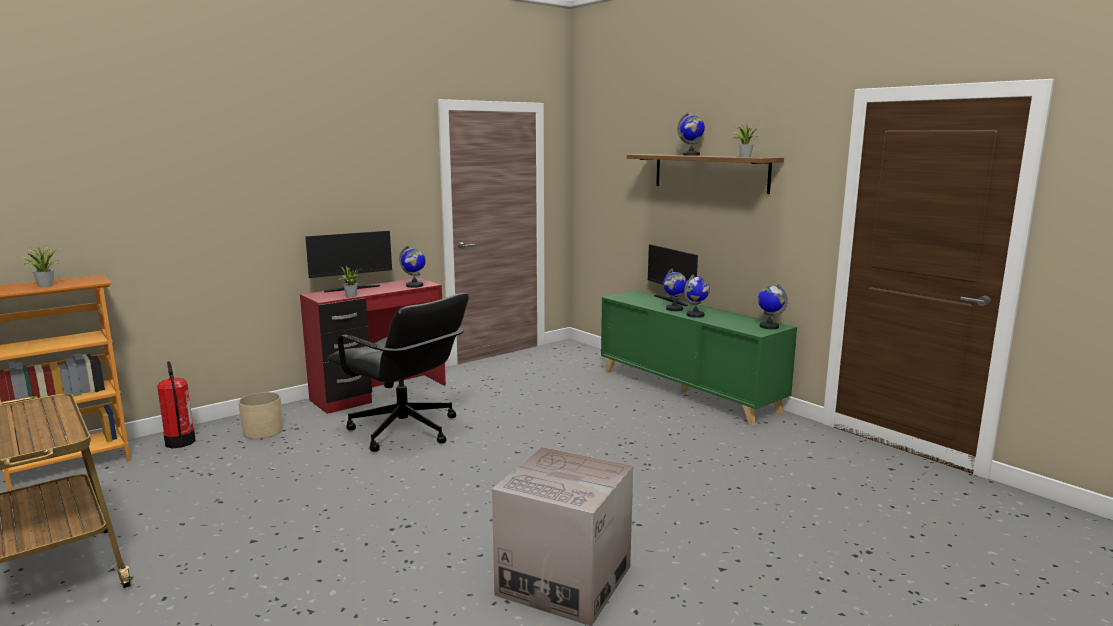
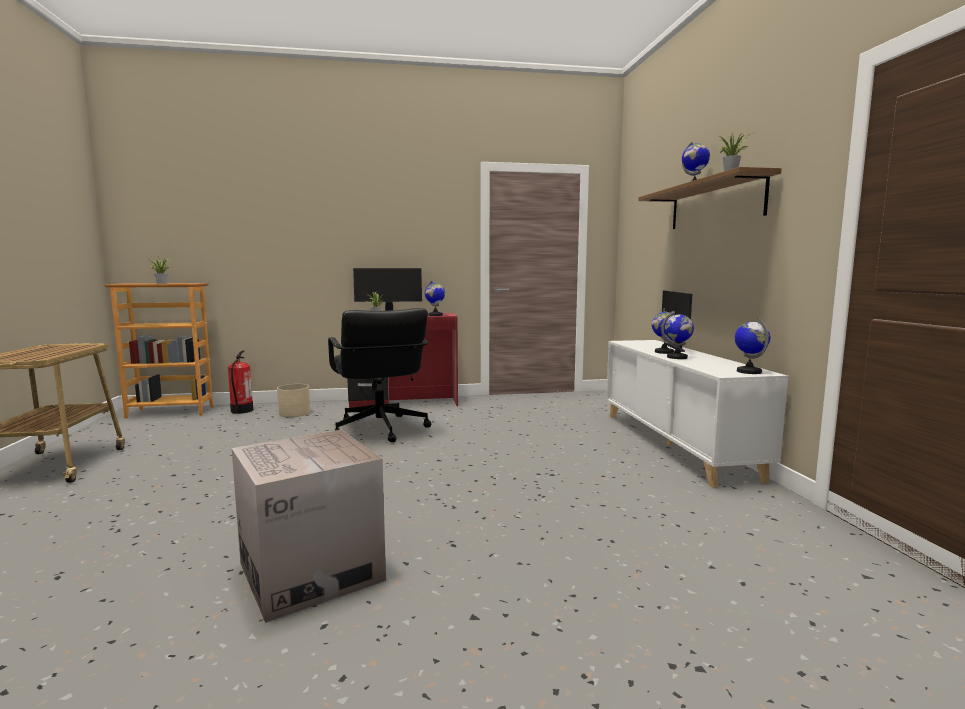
camera: 30 degrees right, 5 degrees down
green cabinet [601,291,797,426] -> white cabinet [606,340,788,487]

